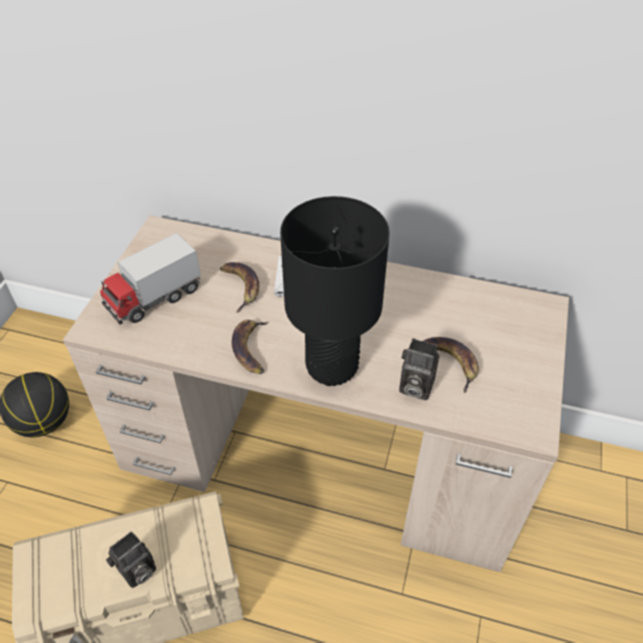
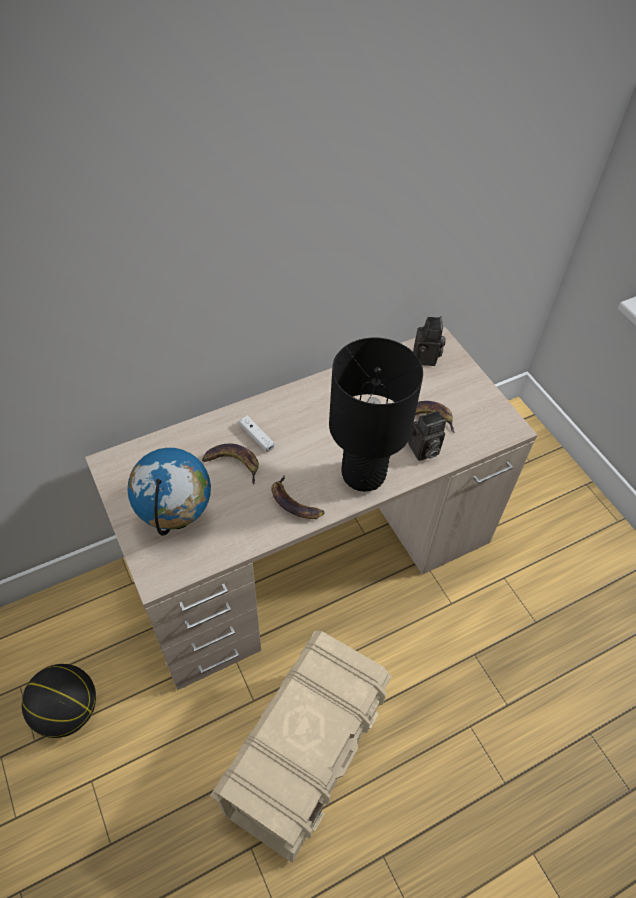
camera: 45 degrees left, 5 degrees up
toy truck [100,233,201,325] -> globe [127,448,211,535]
camera [106,532,156,588] -> camera moved to [413,316,446,366]

